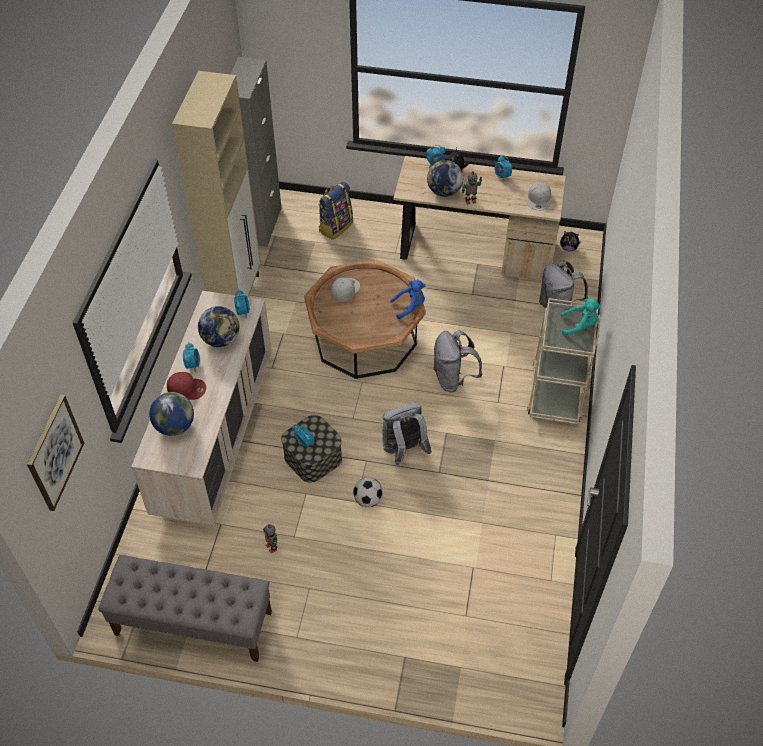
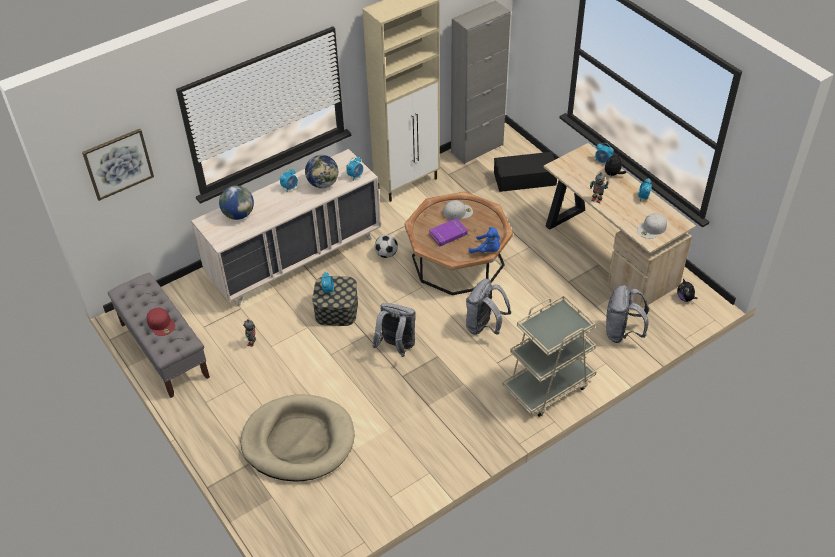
camera: 45 degrees right, 5 degrees down
red cap [167,372,206,400] -> red cap moved to [146,308,175,336]
backpack [318,181,353,240] -> black storage box [494,152,557,192]
football [353,477,383,507] -> football moved to [375,235,398,258]
globe [427,160,463,197] -> none
turquoise plush toy [560,298,601,336] -> none
none -> beige dog bed [241,394,355,481]
none -> purple book [429,218,468,246]

